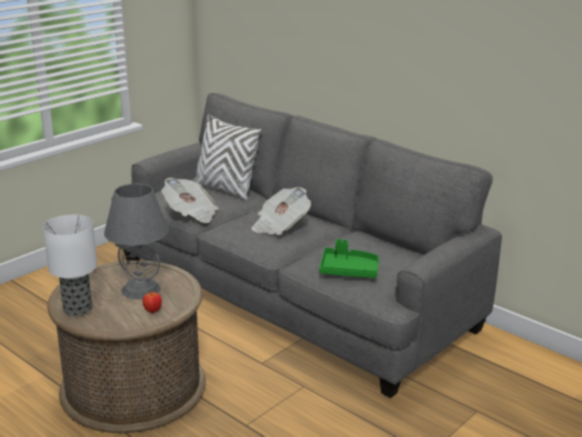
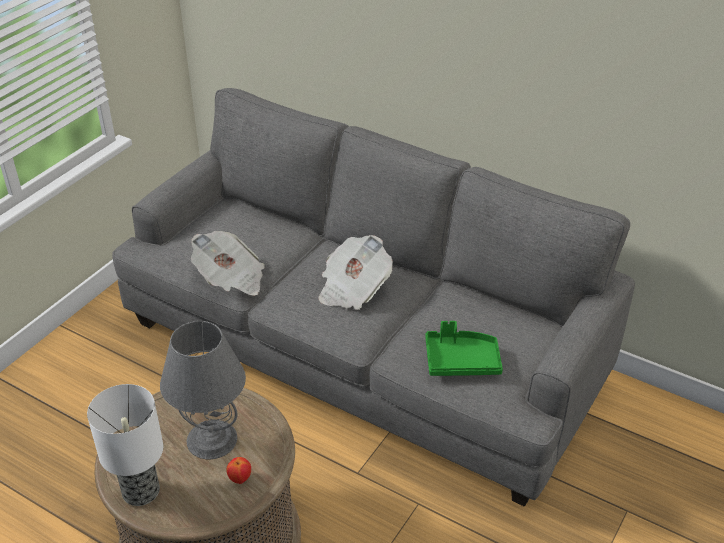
camera: 10 degrees left, 15 degrees up
white pillow [193,114,262,200] -> none

